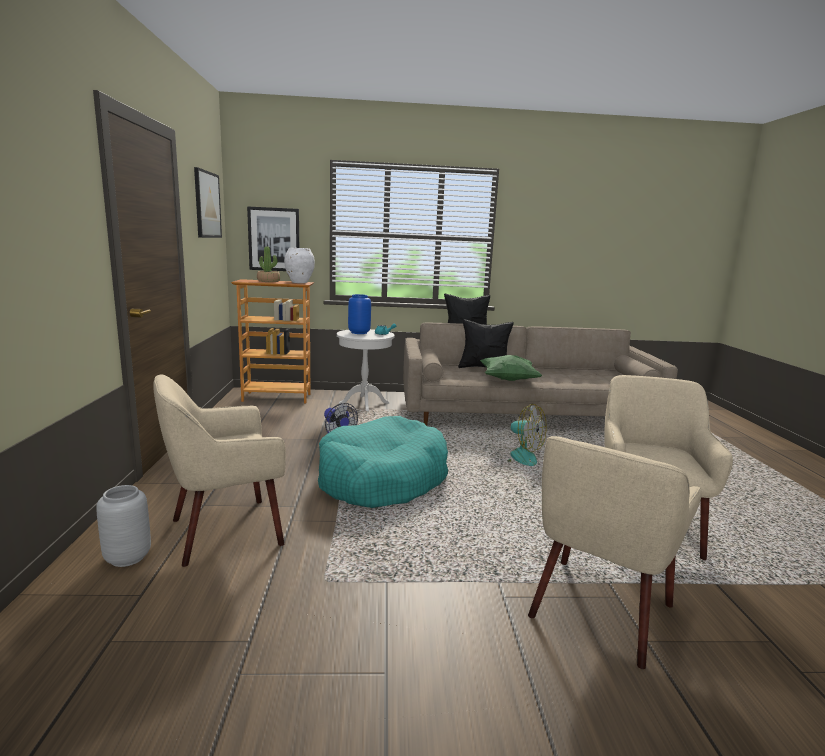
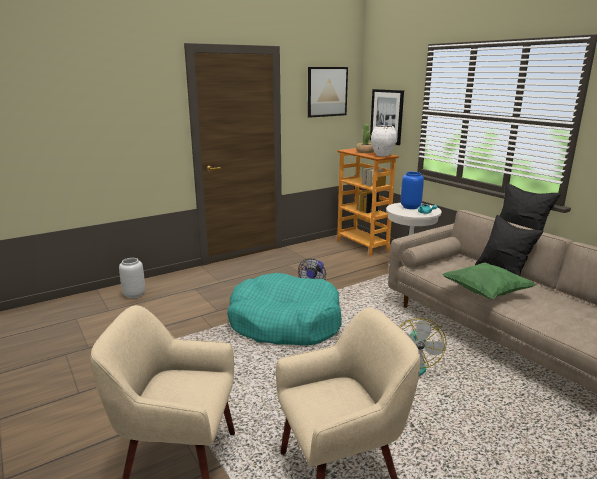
camera: 60 degrees right, 5 degrees up
beige armchair [153,374,286,567] -> none

